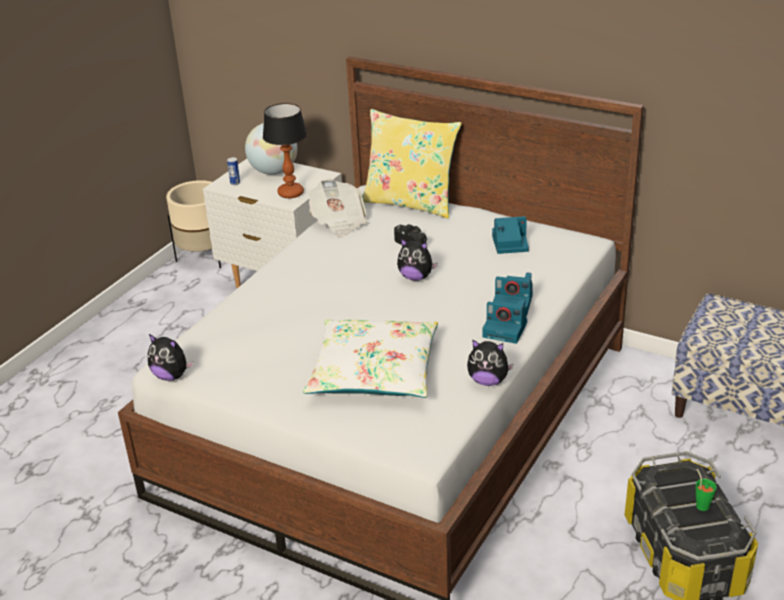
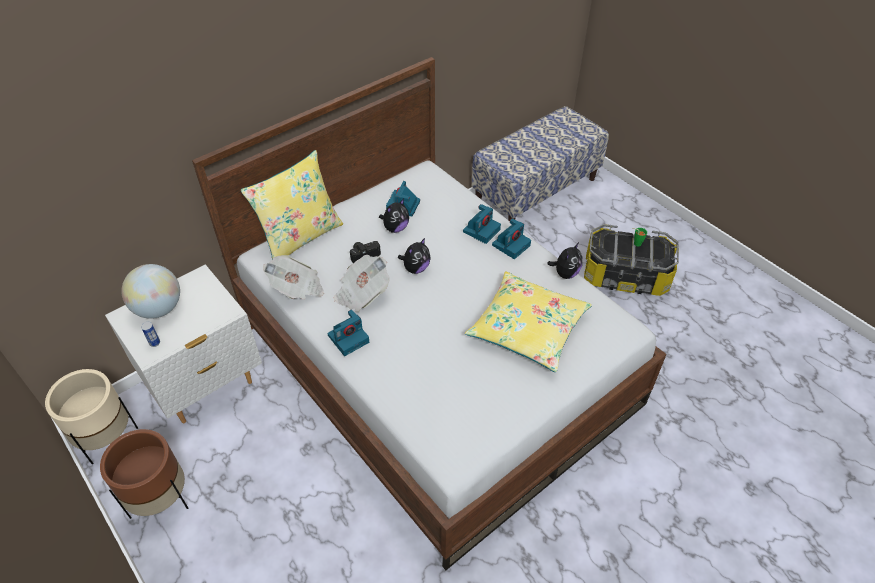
camera: 70 degrees left, 15 degrees up
plush toy [148,334,194,381] -> plush toy moved to [379,199,409,233]
table lamp [263,103,307,198] -> none
white pillow [303,319,438,398] -> yellow pillow [465,271,592,372]
none -> brown planter [100,429,189,519]
none -> camera [328,310,369,356]
none -> newspaper [334,255,390,312]

